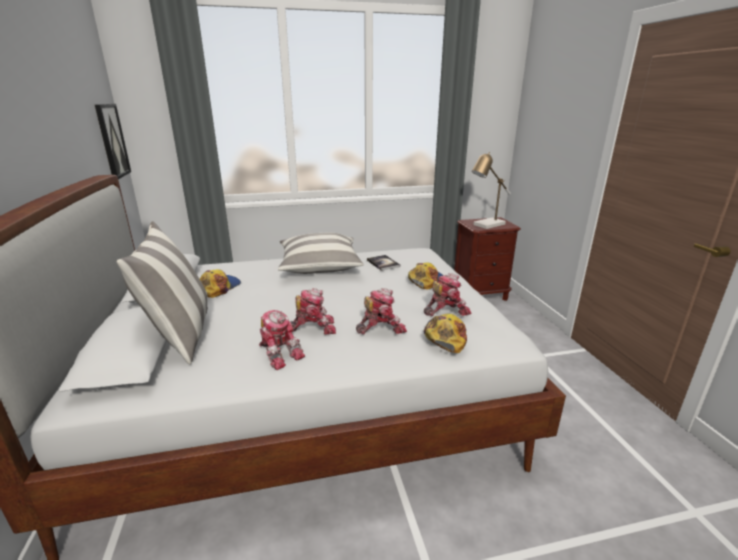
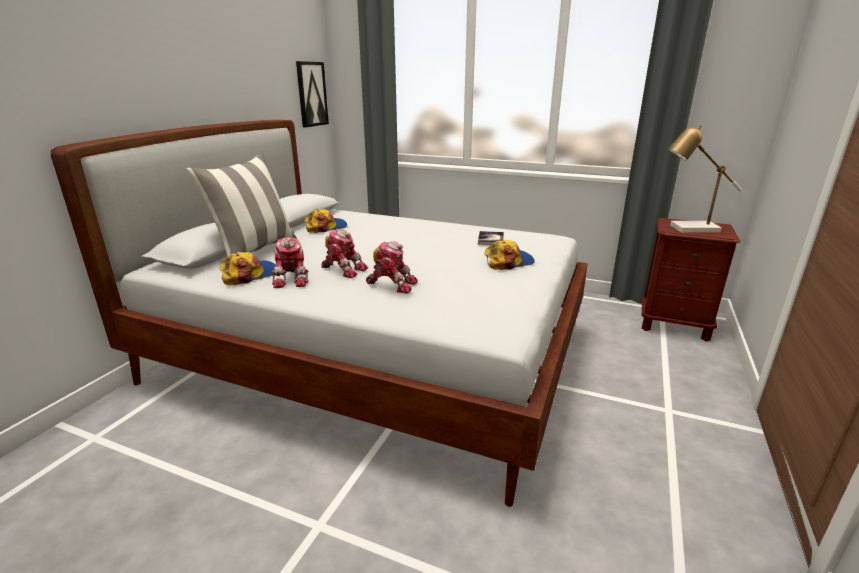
camera: 35 degrees right, 0 degrees up
pillow [278,233,364,274] -> none
toy robot [424,273,471,316] -> none
cap [424,314,467,353] -> cap moved to [219,252,276,285]

